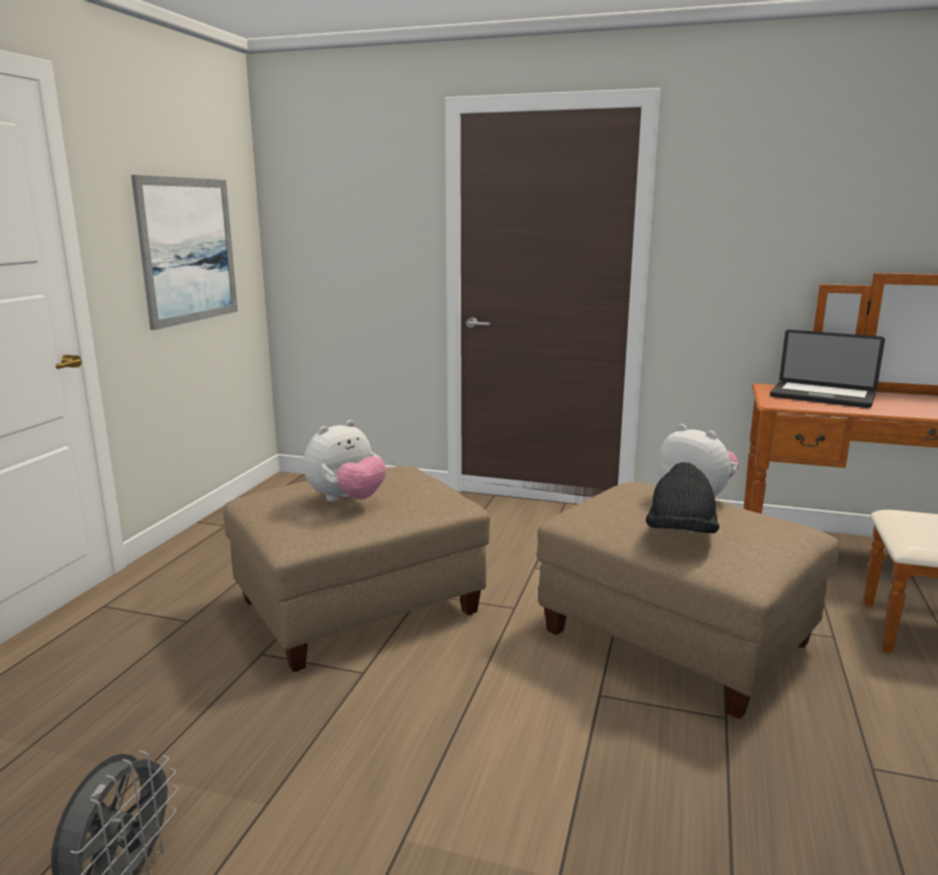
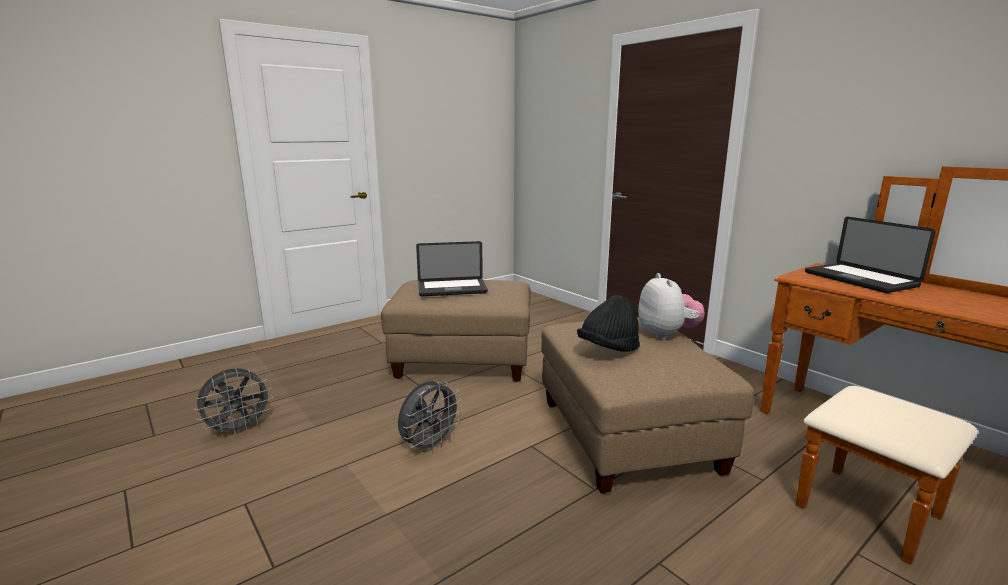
camera: 35 degrees right, 0 degrees up
picture [131,175,238,330] -> none
plush toy [304,420,387,501] -> laptop [416,241,488,296]
none -> grey fan [398,381,462,455]

